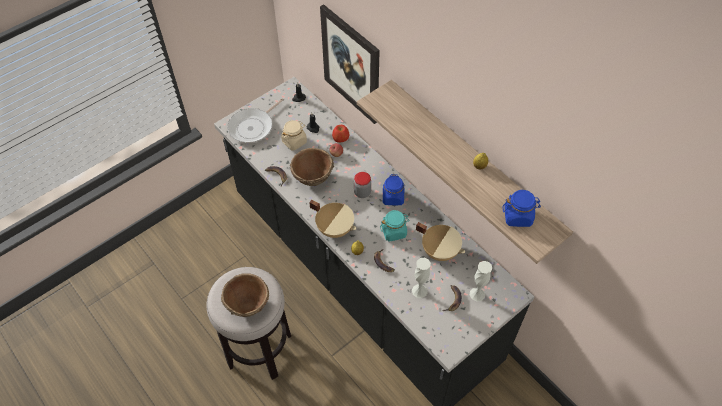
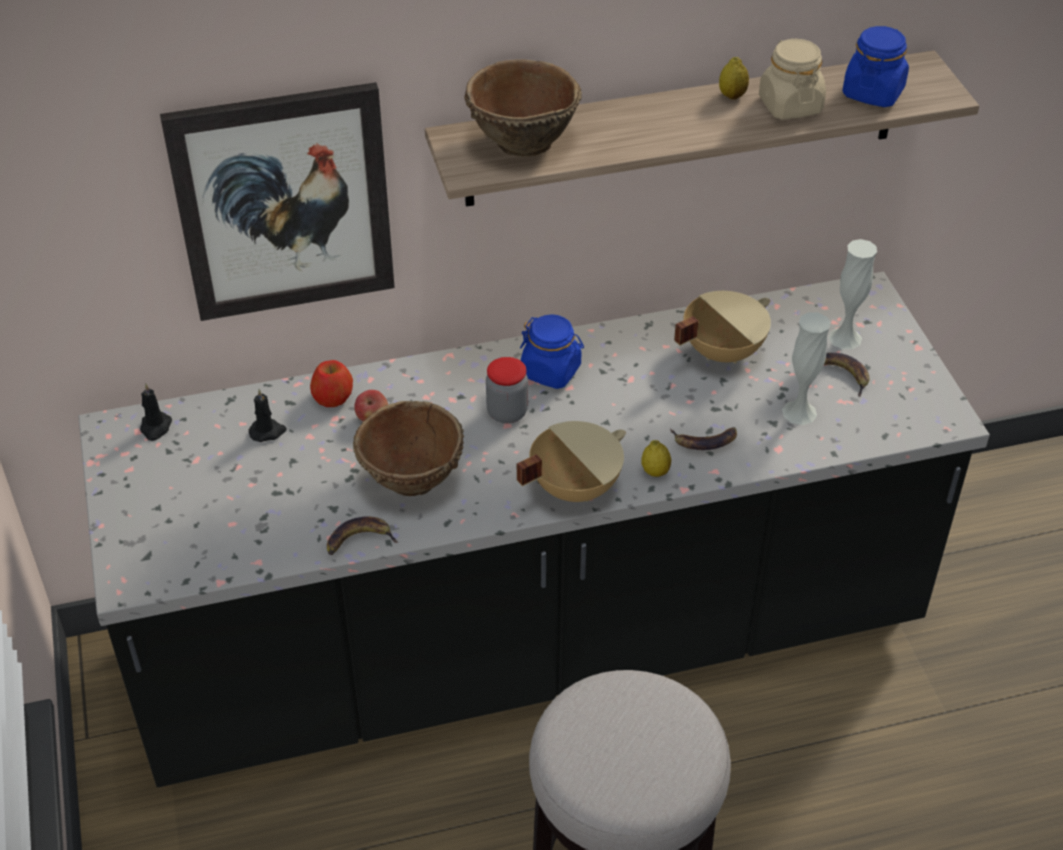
camera: 65 degrees left, 10 degrees down
brown bowl [221,273,269,317] -> brown bowl moved to [464,59,582,157]
frying pan [227,98,284,143] -> none
beige jar [281,120,307,151] -> beige jar moved to [759,38,826,120]
turquoise jar [380,210,410,242] -> none

